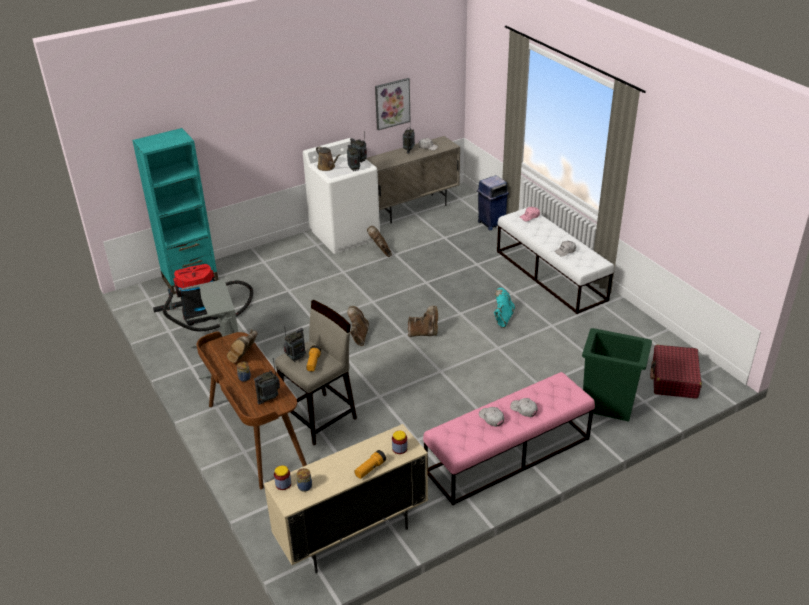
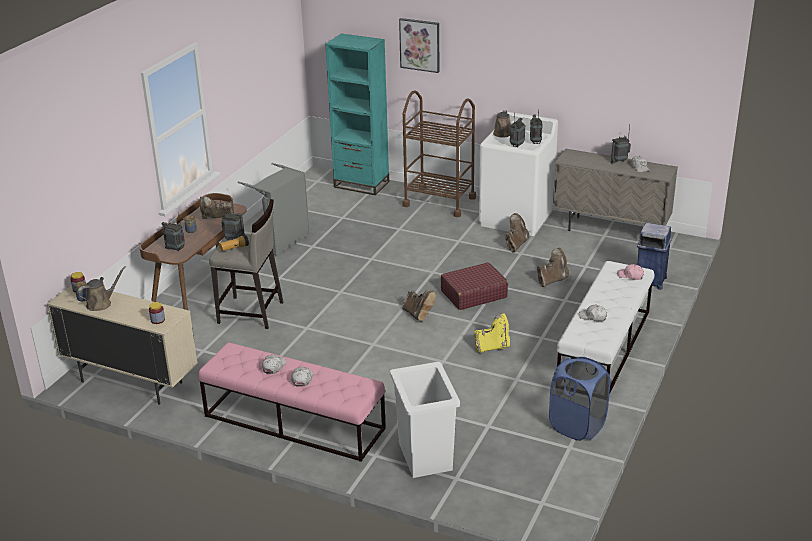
camera: 55 degrees right, 5 degrees down
vacuum cleaner [153,264,253,332] -> none
brown boot [347,306,369,346] -> brown boot moved to [537,248,569,287]
flashlight [354,450,386,479] -> none
picture [375,78,410,130] -> picture moved to [399,18,439,73]
turquoise boot [494,288,515,328] -> yellow boot [475,313,510,353]
green trash can [582,328,652,422] -> white trash can [390,362,460,478]
red suitcase [650,345,702,399] -> red suitcase moved to [441,262,508,310]
none -> brown watering can [77,266,126,311]
none -> brown cart [402,90,476,217]
none -> blue laundry basket [549,357,610,441]

